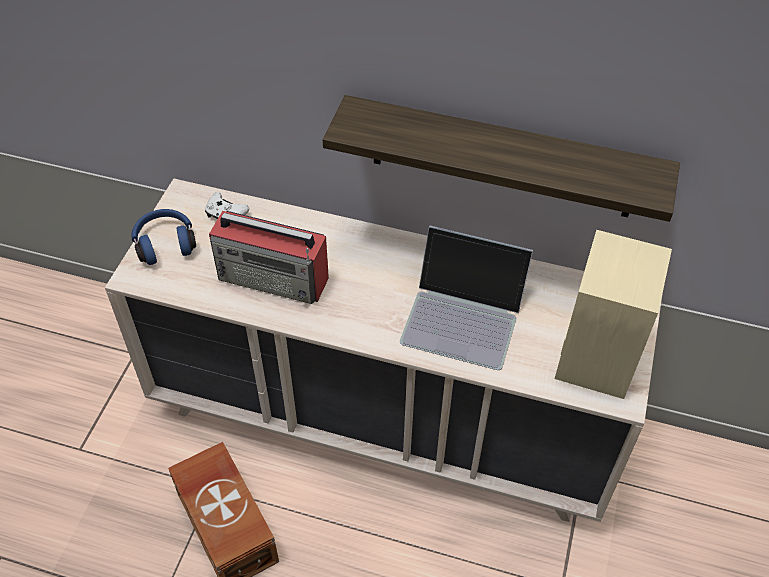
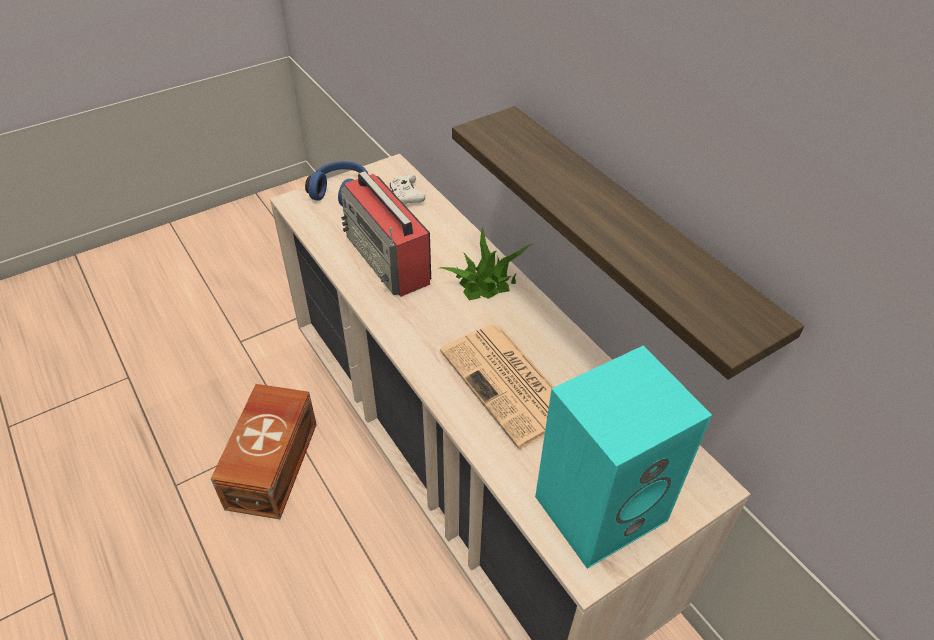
camera: 40 degrees right, 5 degrees down
laptop [400,226,533,370] -> newspaper [440,325,554,449]
beige speaker [555,230,672,399] -> turquoise speaker [535,346,712,569]
none -> potted plant [437,226,534,300]

